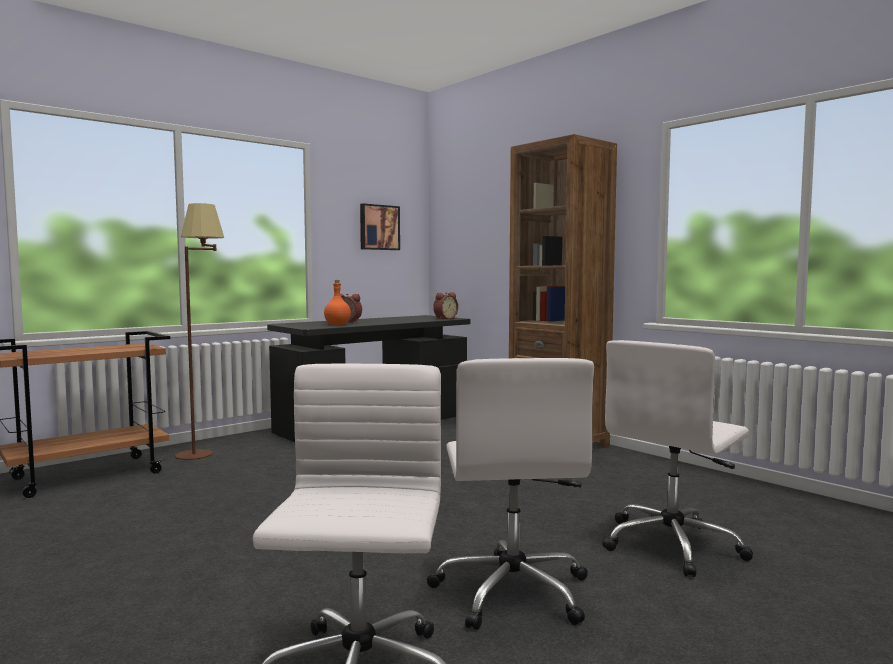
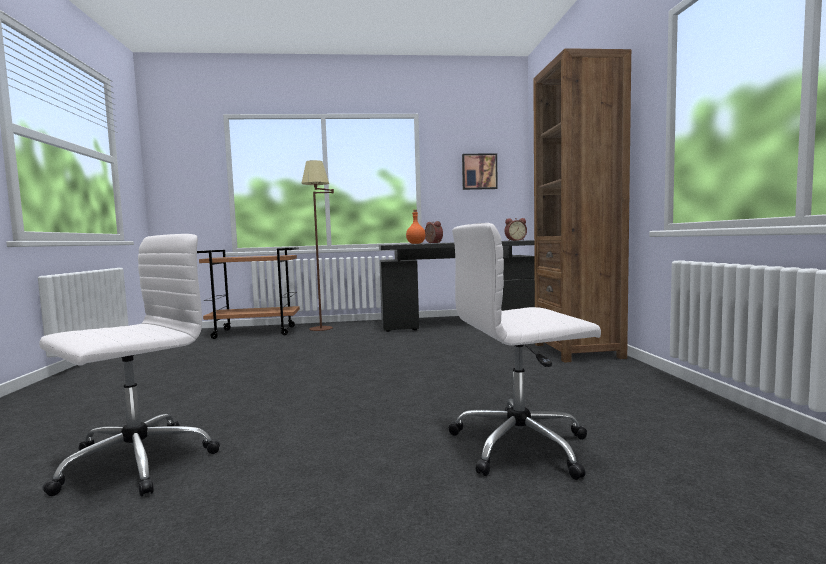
camera: 35 degrees right, 0 degrees up
white office chair [427,358,594,630] -> none

